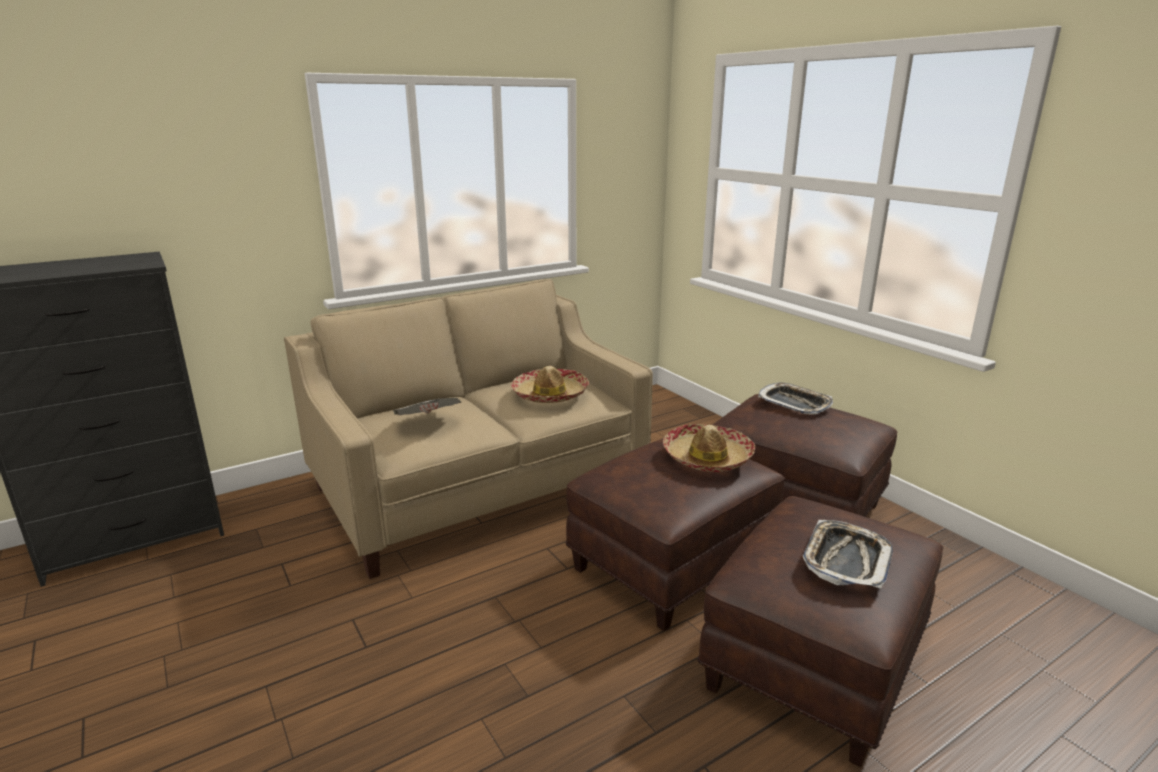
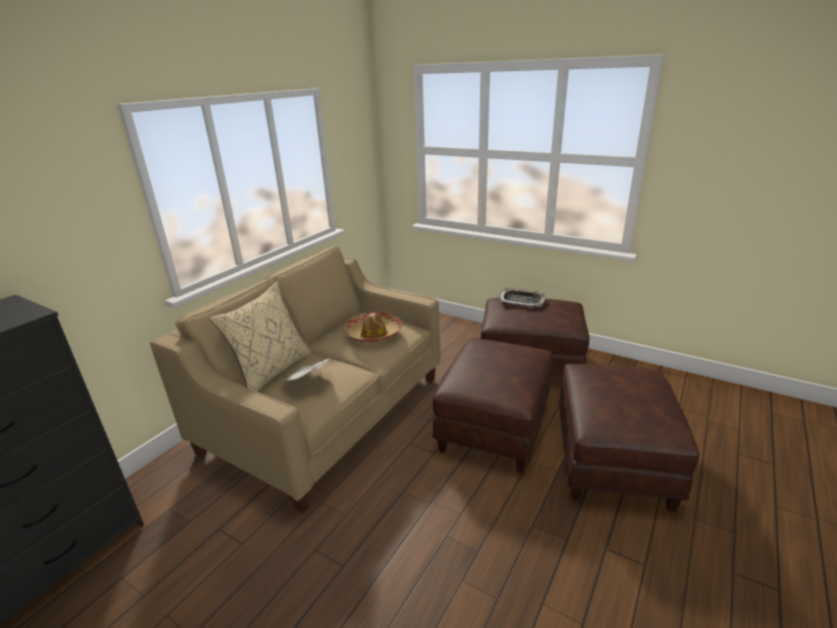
camera: 25 degrees left, 5 degrees up
hat [663,424,755,472] -> none
tray [803,520,893,589] -> none
none -> beige pillow [209,281,311,392]

